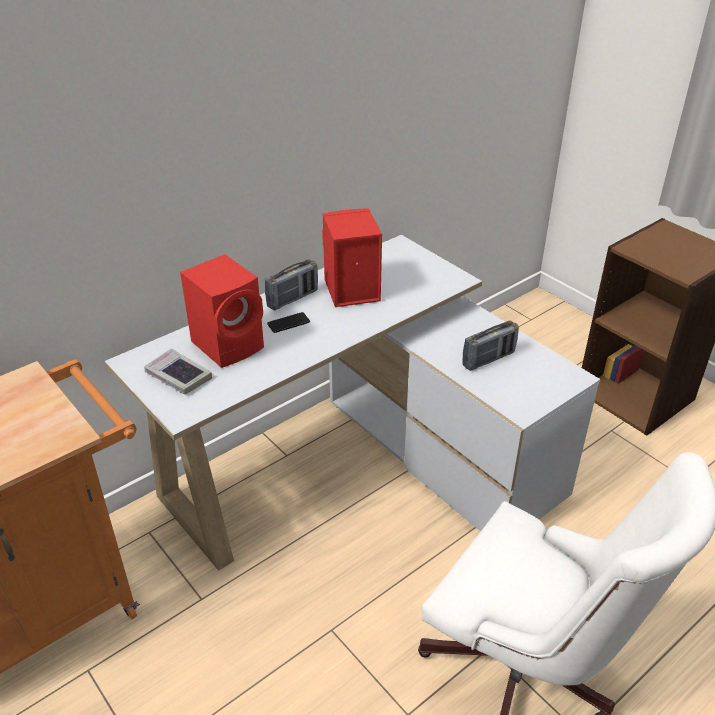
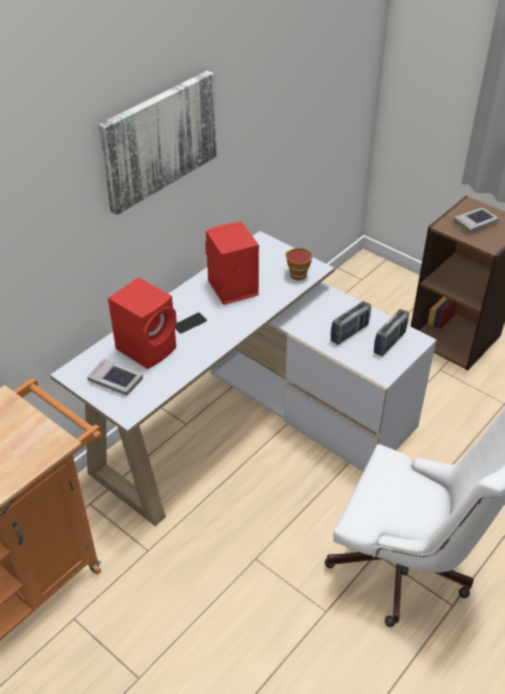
camera: 10 degrees left, 5 degrees up
radio [265,259,318,311] -> radio moved to [374,309,409,356]
none -> picture [98,71,217,215]
none -> cup [286,248,312,280]
none -> book [453,208,499,233]

